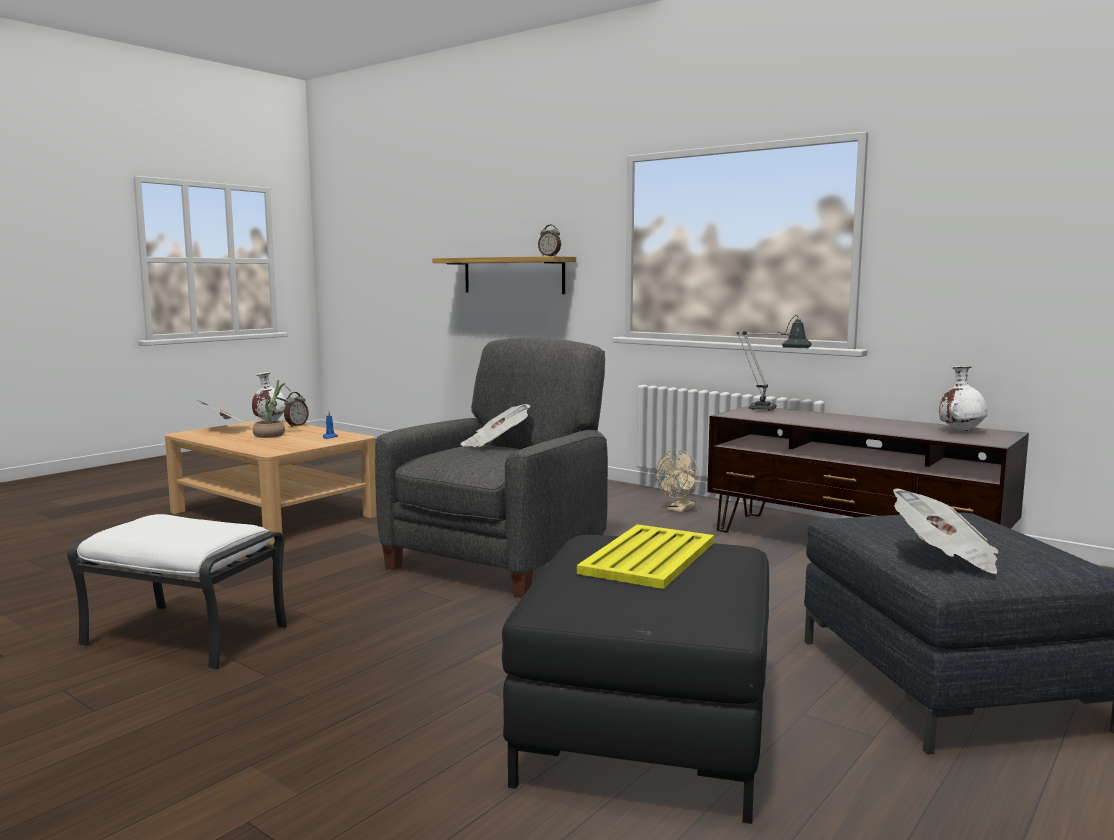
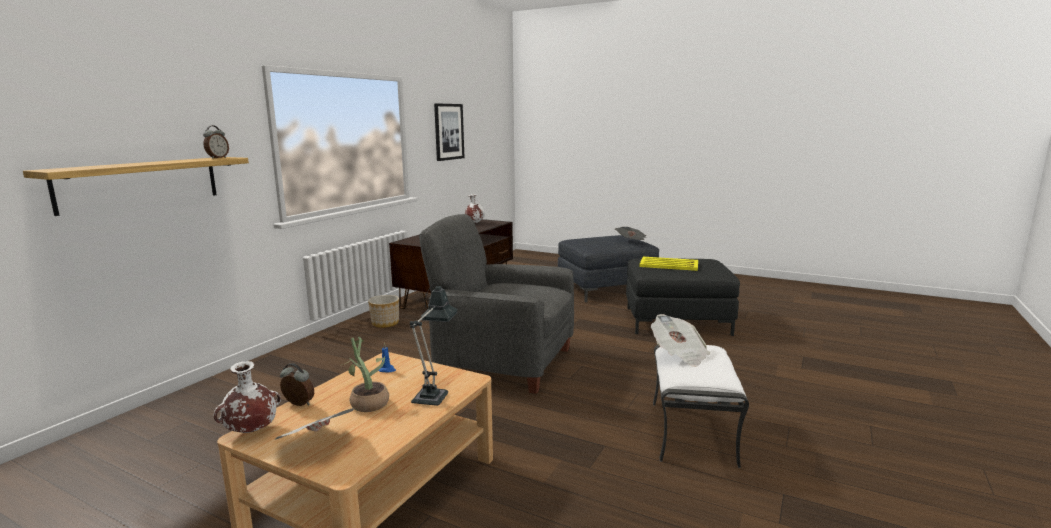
camera: 100 degrees left, 5 degrees up
newspaper [461,404,531,447] -> newspaper moved to [651,314,710,367]
beige fan [656,450,699,512] -> planter [368,295,399,328]
table lamp [737,315,812,411] -> table lamp moved to [410,283,458,406]
none -> picture [434,103,464,161]

